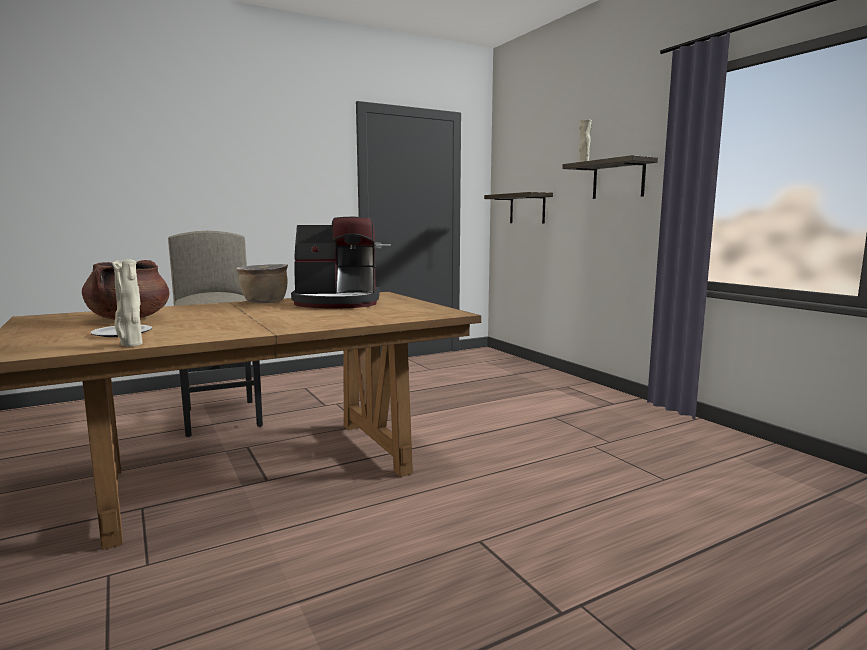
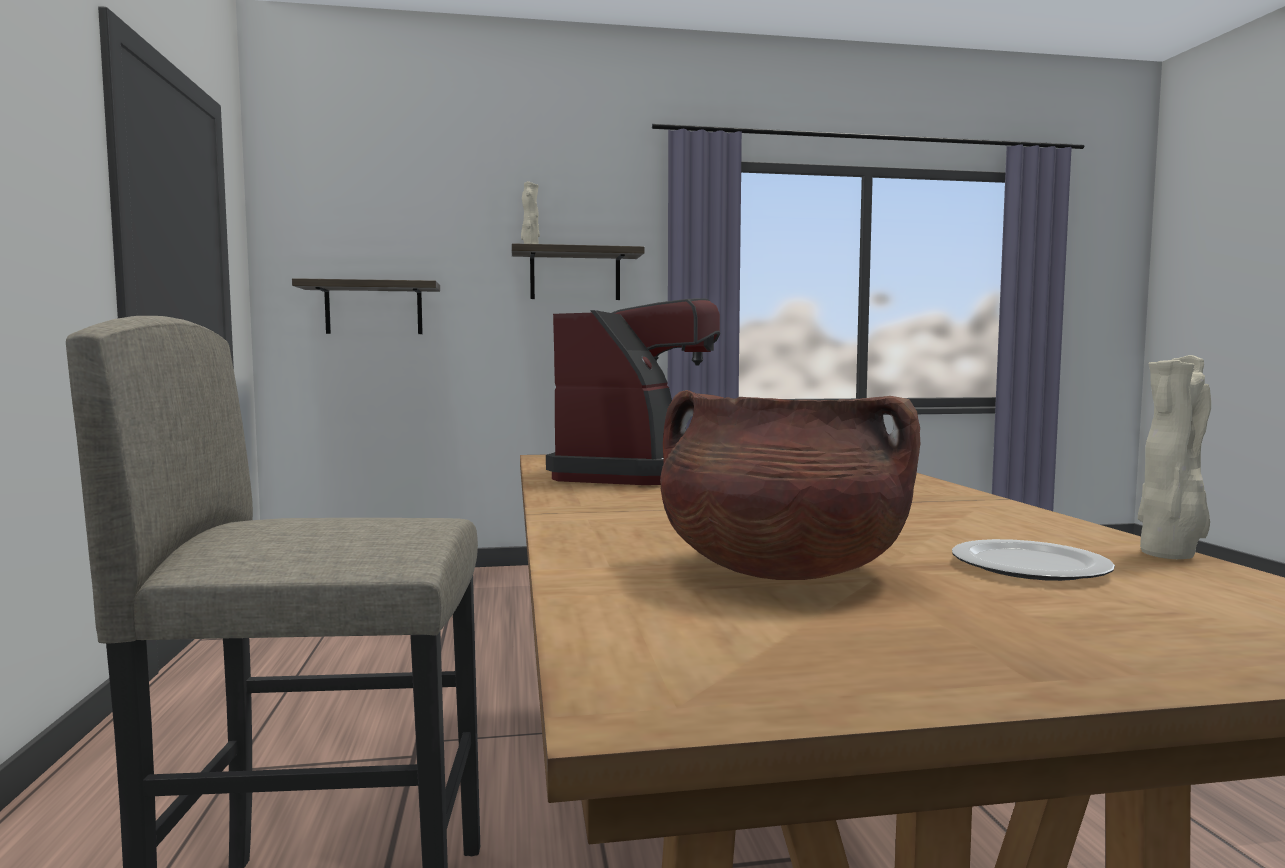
camera: 70 degrees left, 5 degrees down
brown cooking pot [236,264,288,303] -> none

